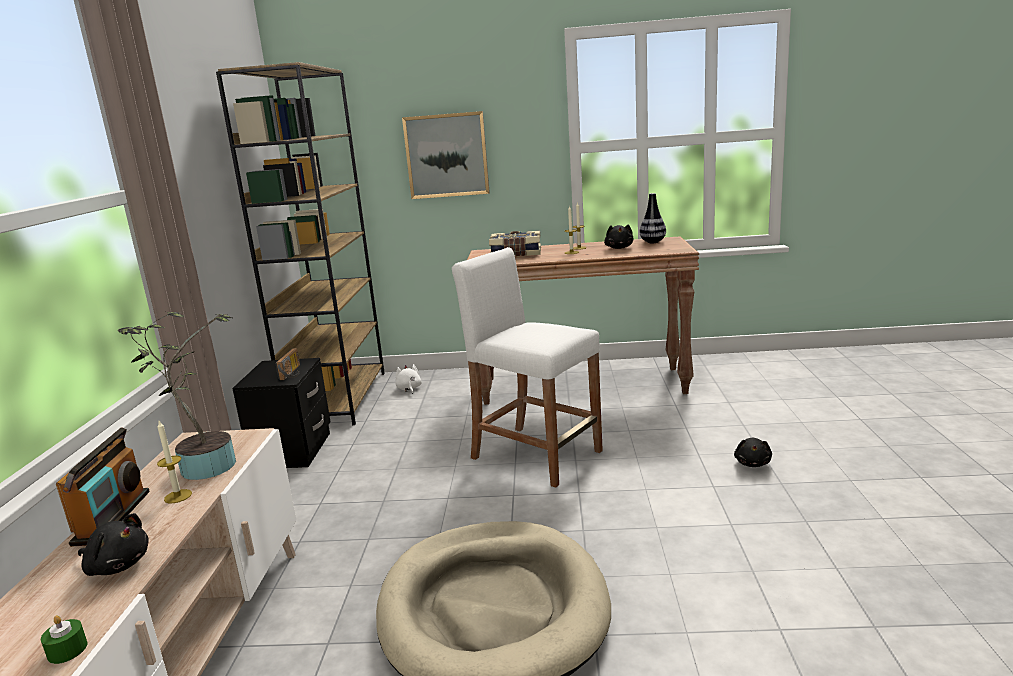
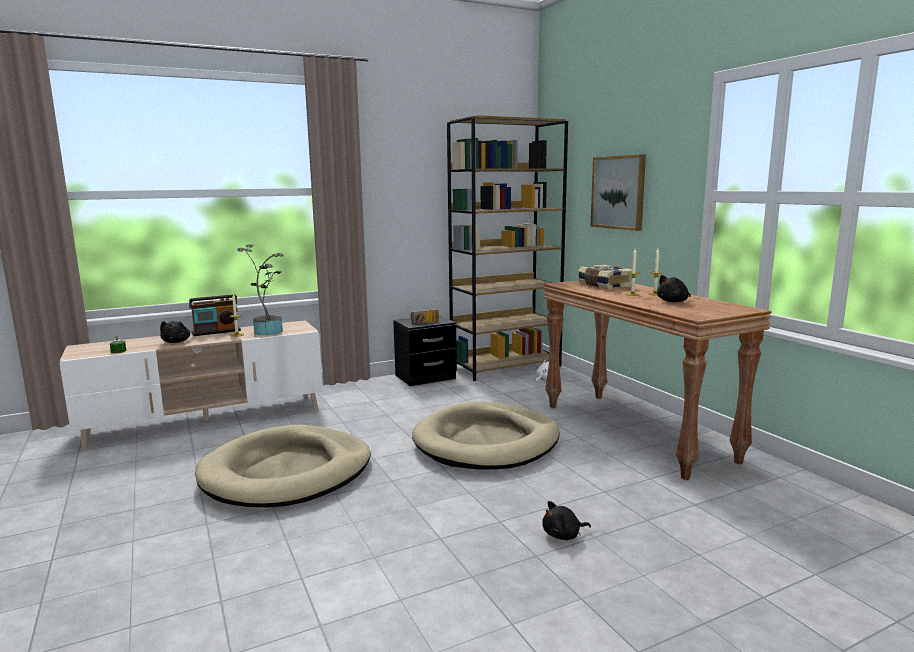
camera: 60 degrees right, 5 degrees down
white stool [452,247,603,488] -> beige dog bed [412,401,560,470]
vase [640,193,666,243] -> none

